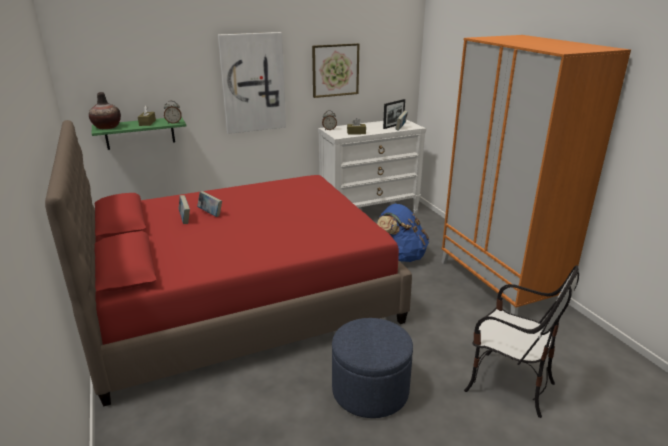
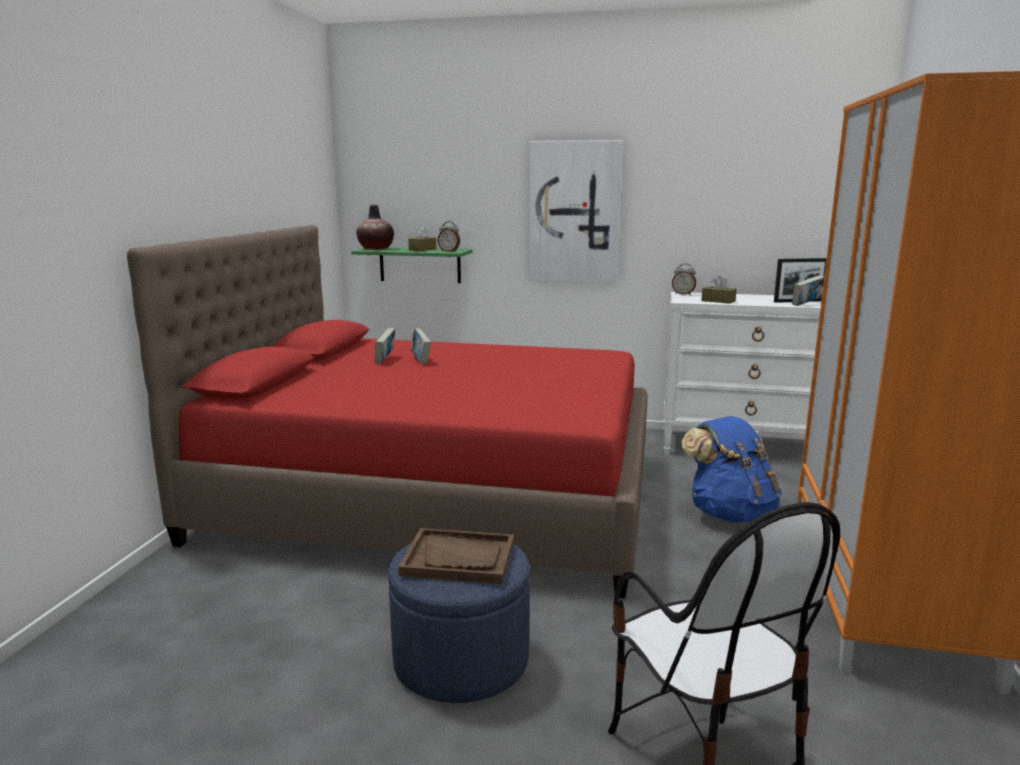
camera: 35 degrees right, 10 degrees down
picture [312,43,359,98] -> none
none -> brown tray [398,528,514,584]

